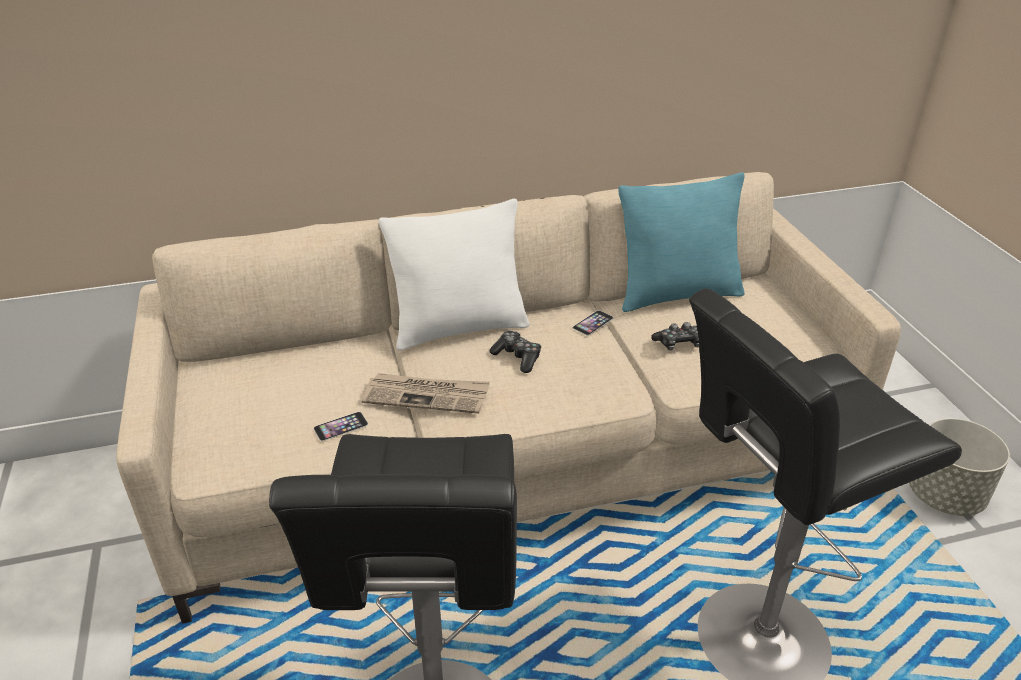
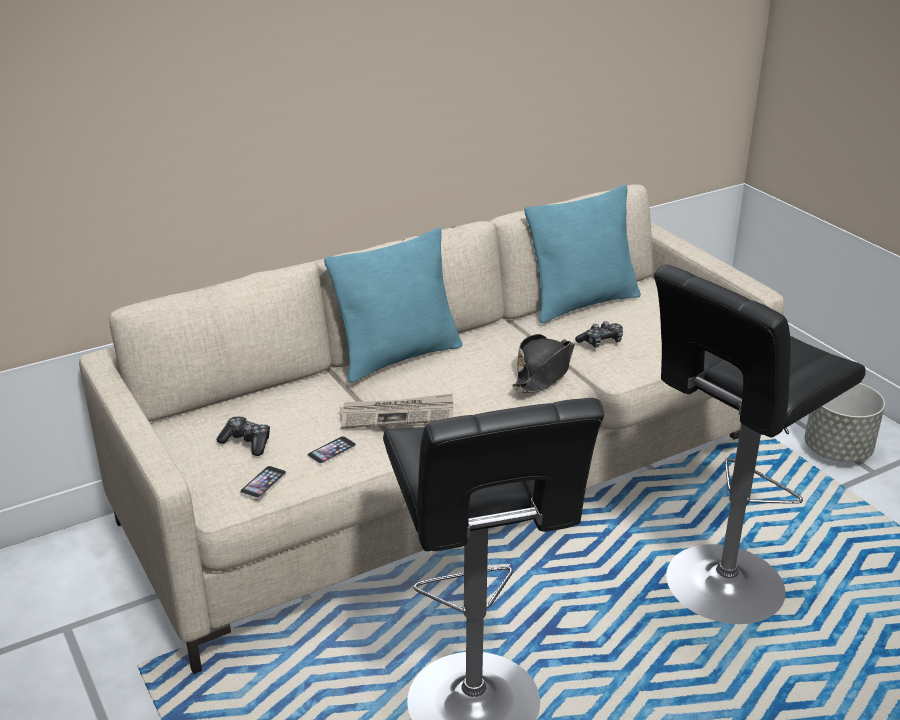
camera: 15 degrees left, 5 degrees down
white pillow [379,199,530,350] -> turquoise pillow [324,228,463,383]
game controller [490,331,541,373] -> game controller moved to [217,417,270,456]
phone [573,310,614,335] -> phone moved to [240,466,286,498]
none -> black hat [512,334,575,393]

